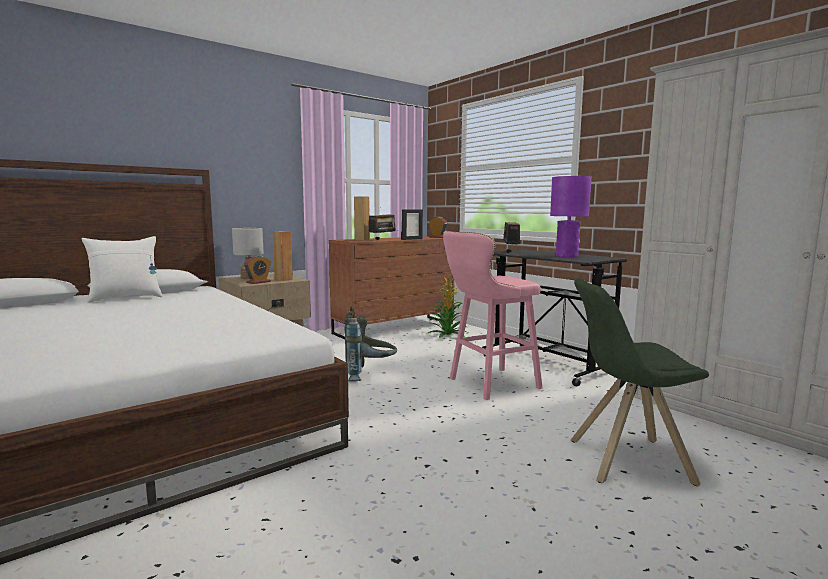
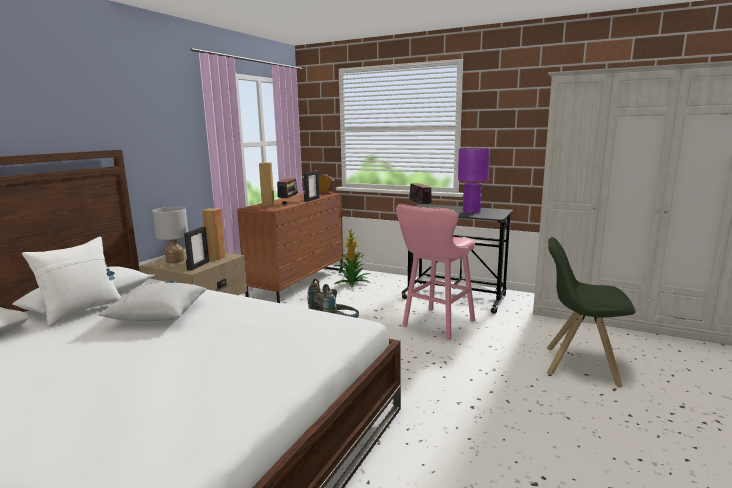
camera: 25 degrees left, 5 degrees up
alarm clock [244,255,271,284] -> picture frame [184,227,209,271]
green chair [570,278,709,486] -> green chair turned 45 degrees clockwise [547,237,635,387]
none -> grey pillow [99,281,207,321]

